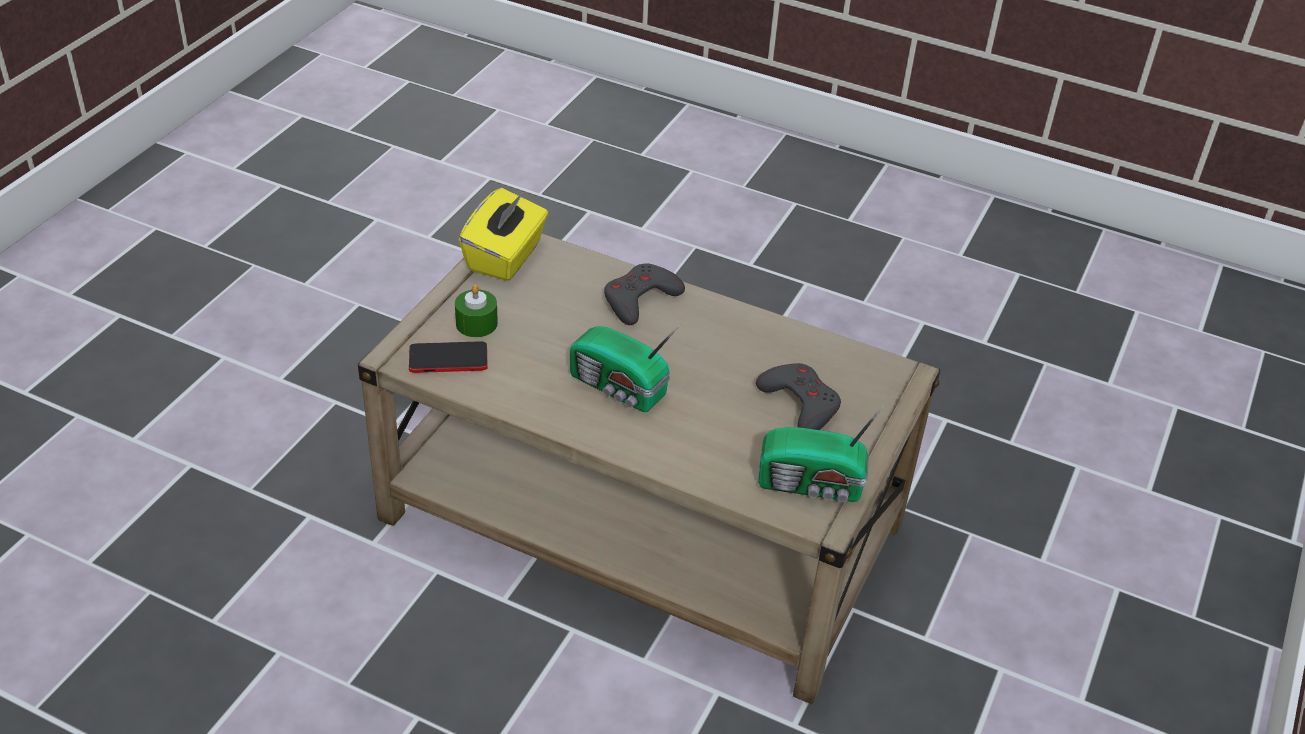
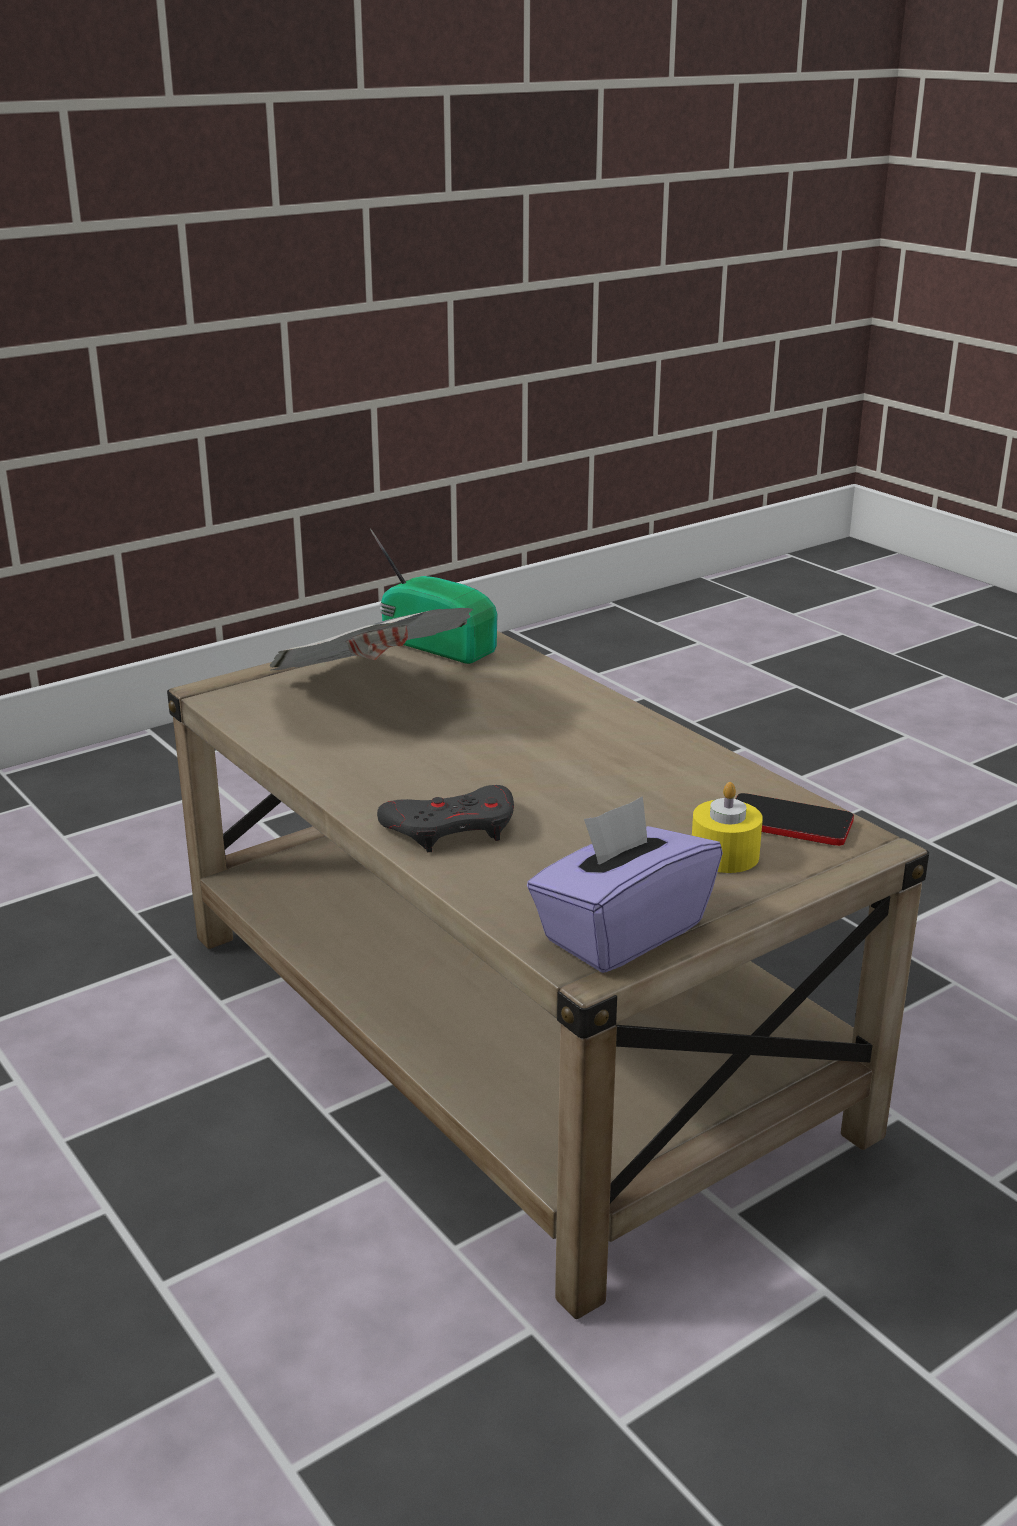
camera: 150 degrees left, 15 degrees down
green candle [455,284,498,337] -> yellow candle [692,782,763,873]
yellow tissue box [459,188,548,281] -> purple tissue box [527,796,723,973]
radio [570,324,681,412] -> none
grey game controller [756,363,841,430] -> newspaper [270,608,473,670]

